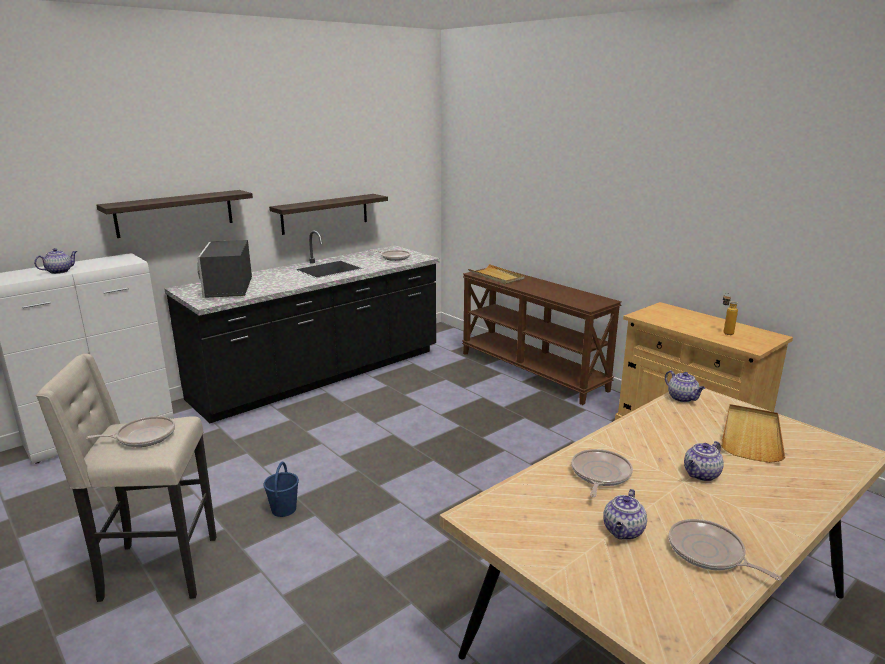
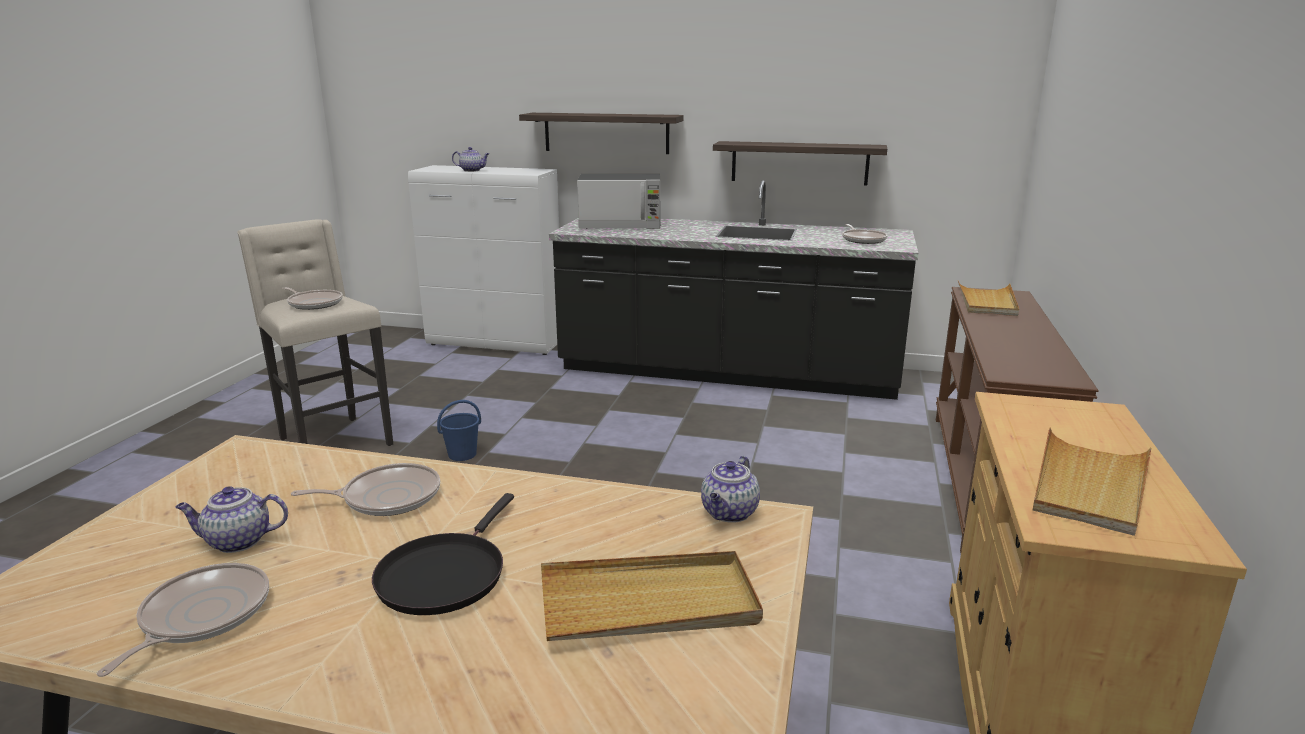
camera: 55 degrees right, 0 degrees up
microwave [197,240,252,298] -> microwave turned 135 degrees counterclockwise [577,174,660,229]
teapot [684,441,724,481] -> black frying pan [372,493,514,615]
bottle [723,293,738,335] -> beige tray [1033,427,1151,536]

